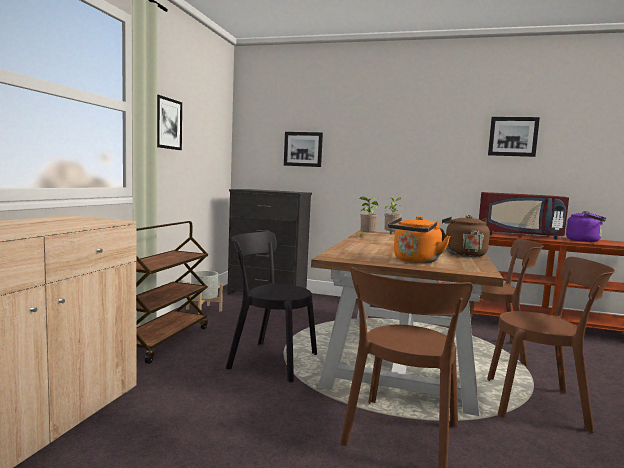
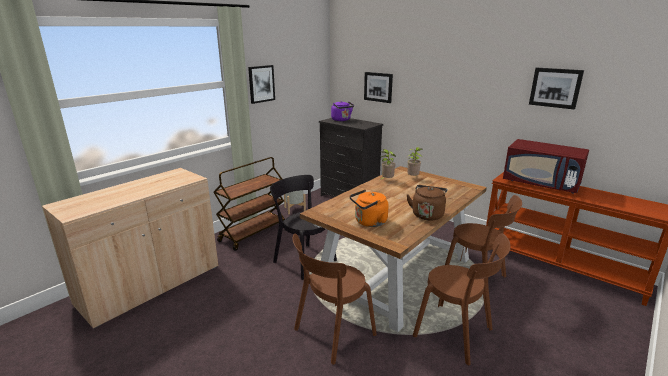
camera: 25 degrees right, 15 degrees up
purple kettle [566,211,607,242] -> purple kettle moved to [331,101,354,121]

